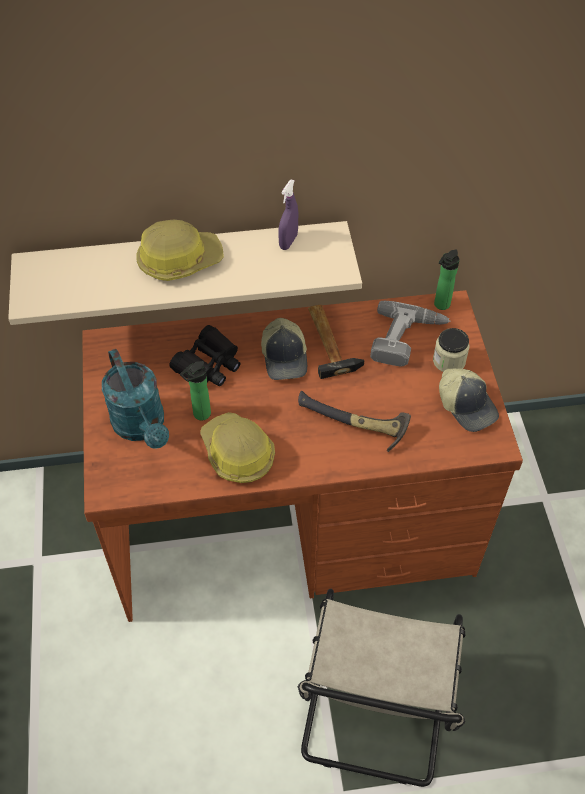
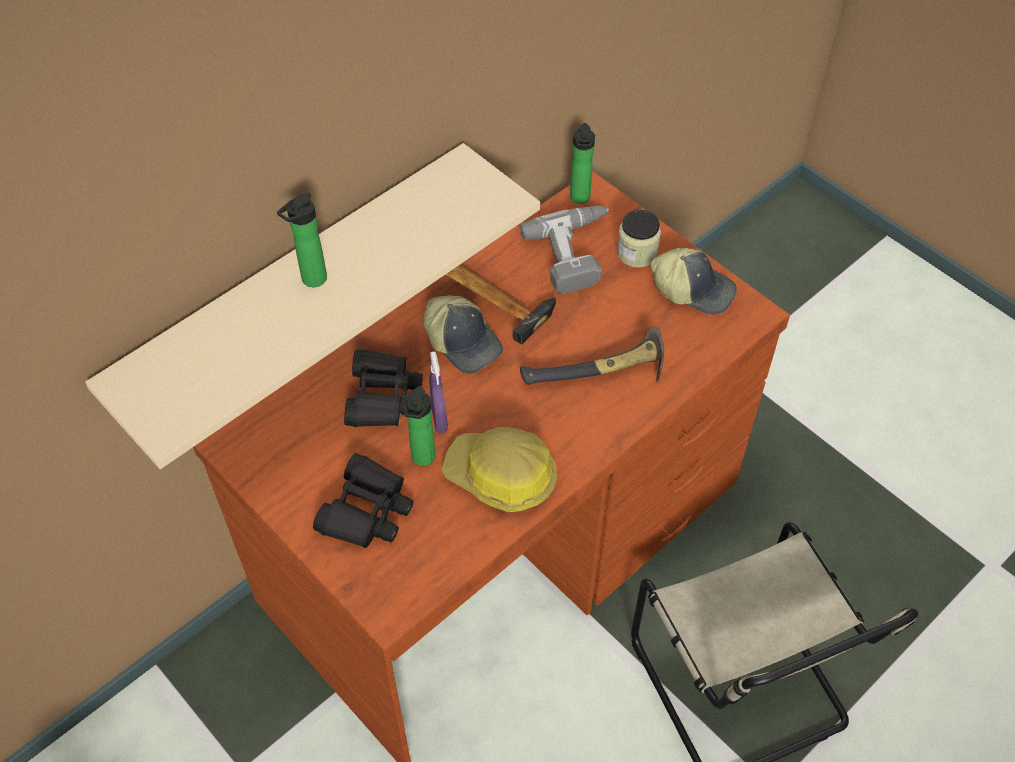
camera: 35 degrees left, 0 degrees up
turquoise watering can [102,349,169,449] -> black binoculars [313,453,413,548]
hard hat [136,219,224,281] -> bottle [277,193,327,287]
purple spray bottle [278,180,298,250] -> purple spray bottle moved to [429,351,448,433]

